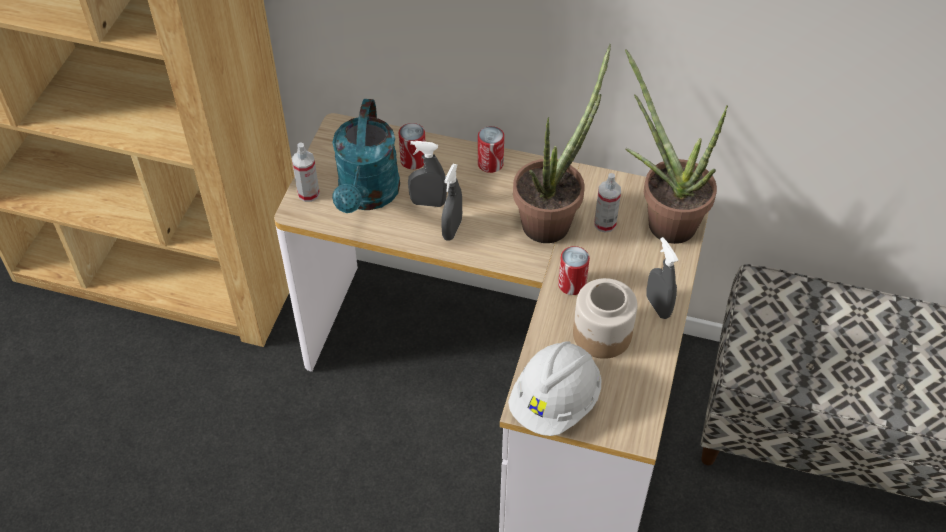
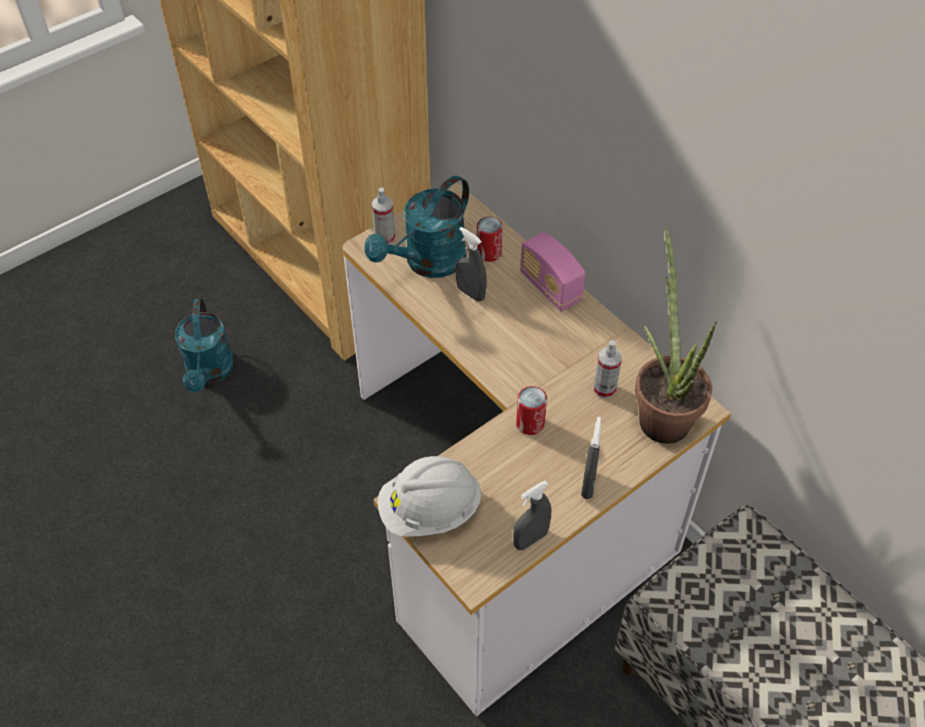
camera: 35 degrees right, 0 degrees up
grey spray bottle [441,164,462,241] -> grey spray bottle moved to [513,481,551,550]
can [478,126,504,173] -> radio [520,232,585,312]
potted plant [513,44,611,243] -> none
jar [573,278,637,359] -> none
none -> turquoise watering can [175,299,234,392]

